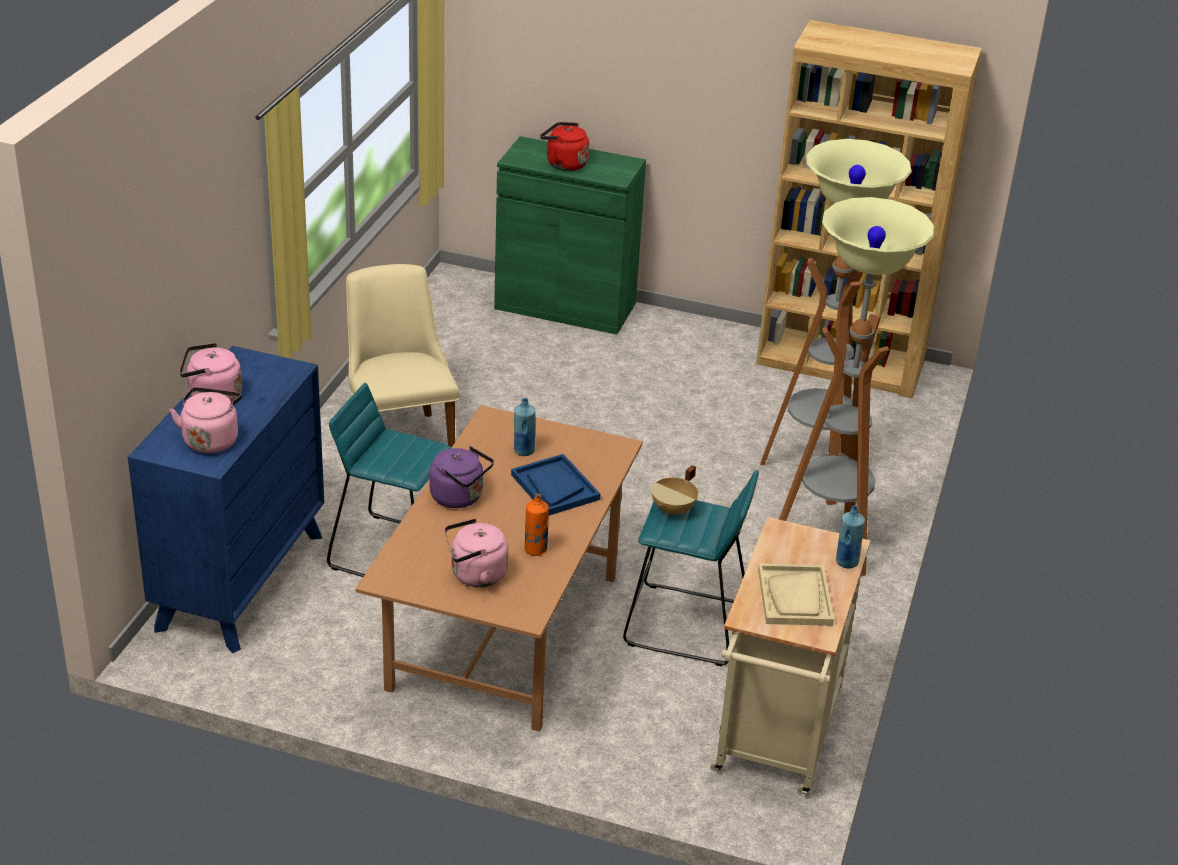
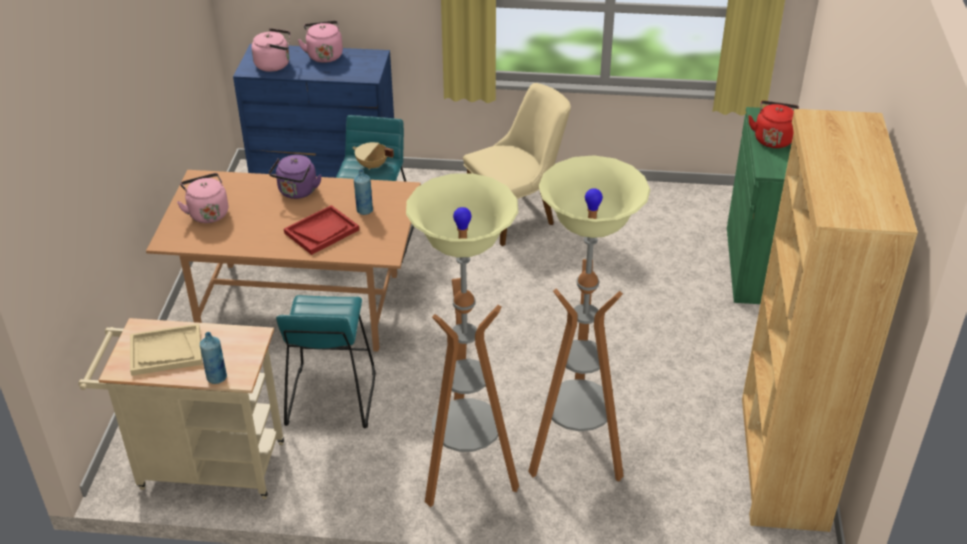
camera: 80 degrees right, 5 degrees up
blue tray [511,454,600,515] -> red tray [284,205,359,255]
orange bottle [525,494,549,556] -> none
beige cooking pot [651,465,698,515] -> beige cooking pot moved to [352,142,394,170]

